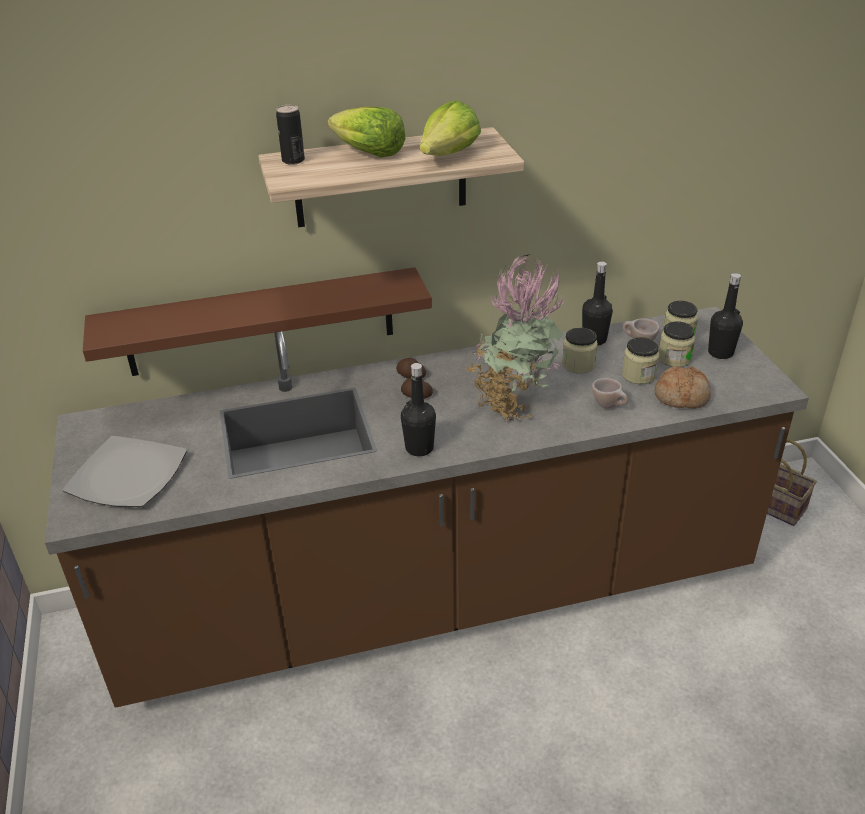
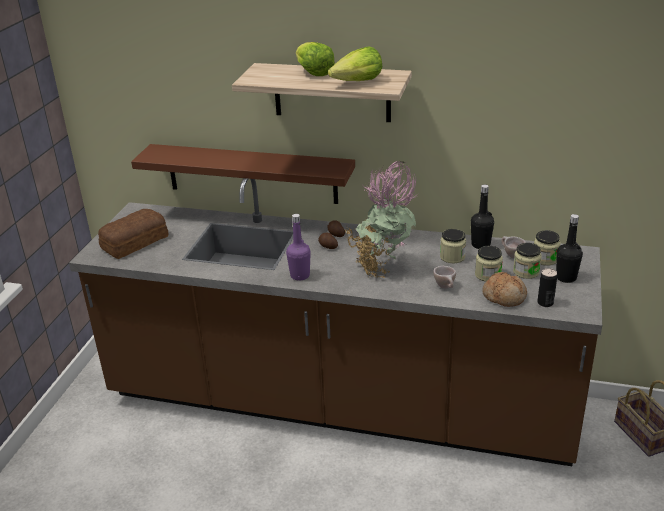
camera: 30 degrees right, 5 degrees down
plate [63,436,187,507] -> bread [98,209,169,259]
can [276,105,305,165] -> can moved to [537,268,557,307]
black bottle [401,363,436,456] -> purple bottle [286,214,311,281]

